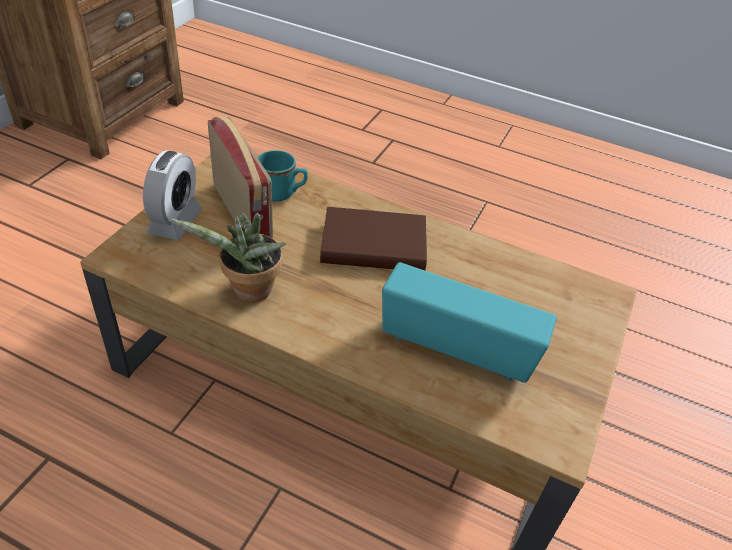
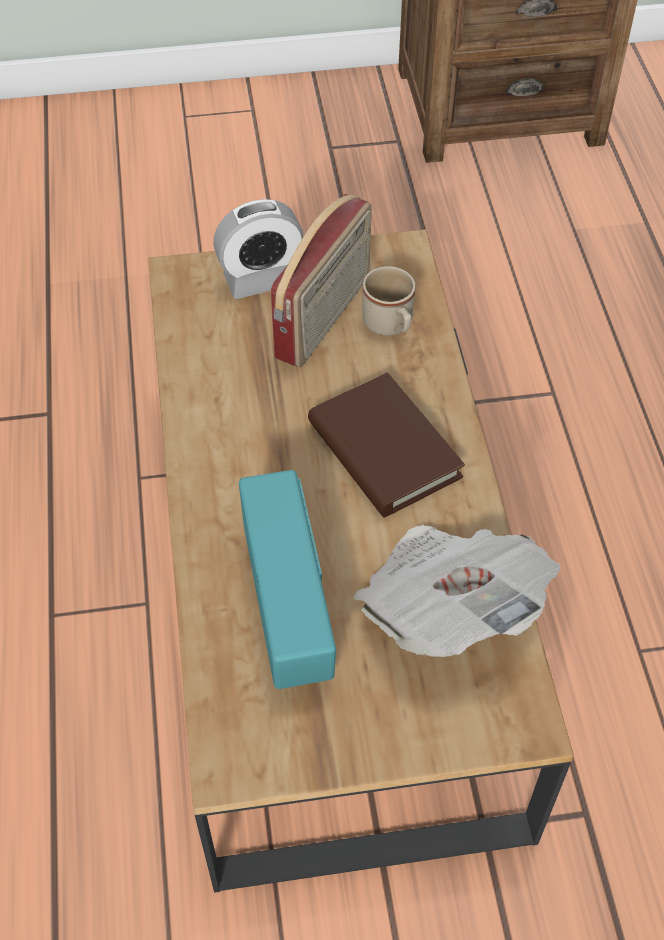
camera: 60 degrees right, 10 degrees up
potted plant [170,212,286,302] -> none
turquoise mug [257,150,308,202] -> beige mug [363,266,416,336]
none -> newspaper [353,525,561,657]

